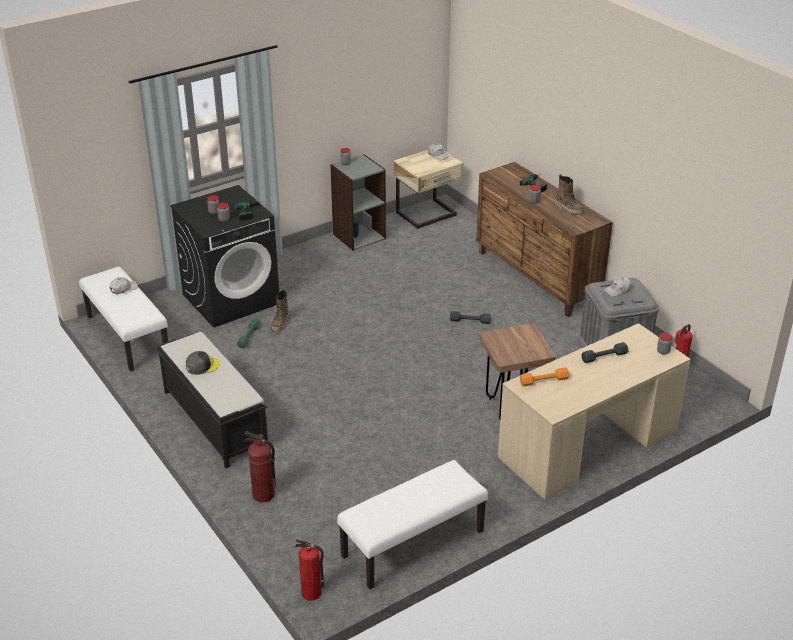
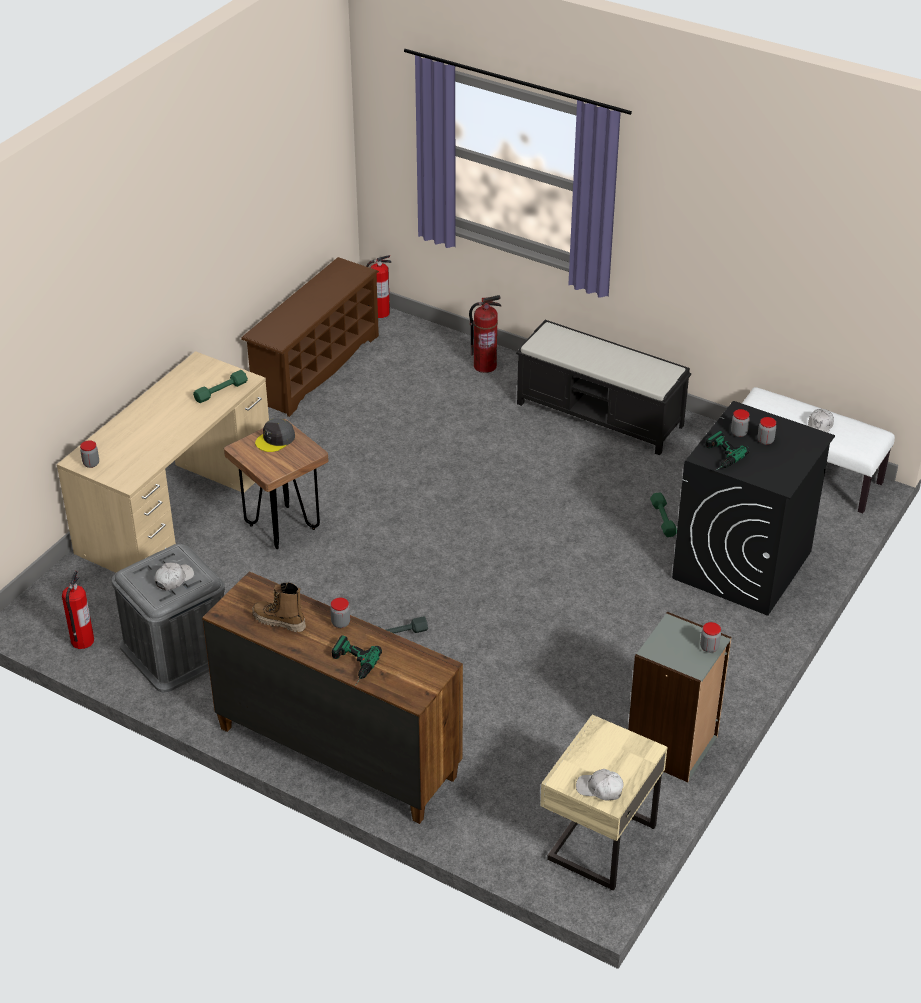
camera: 155 degrees right, 5 degrees up
grey cap [186,351,219,375] -> grey cap moved to [255,418,295,452]
boot [271,288,289,332] -> none
white bench [337,460,488,589] -> brown shoe rack [241,257,379,417]
orange dumbbell [520,367,569,386] -> green dumbbell [193,370,248,403]
grey dumbbell [581,342,628,363] -> none

